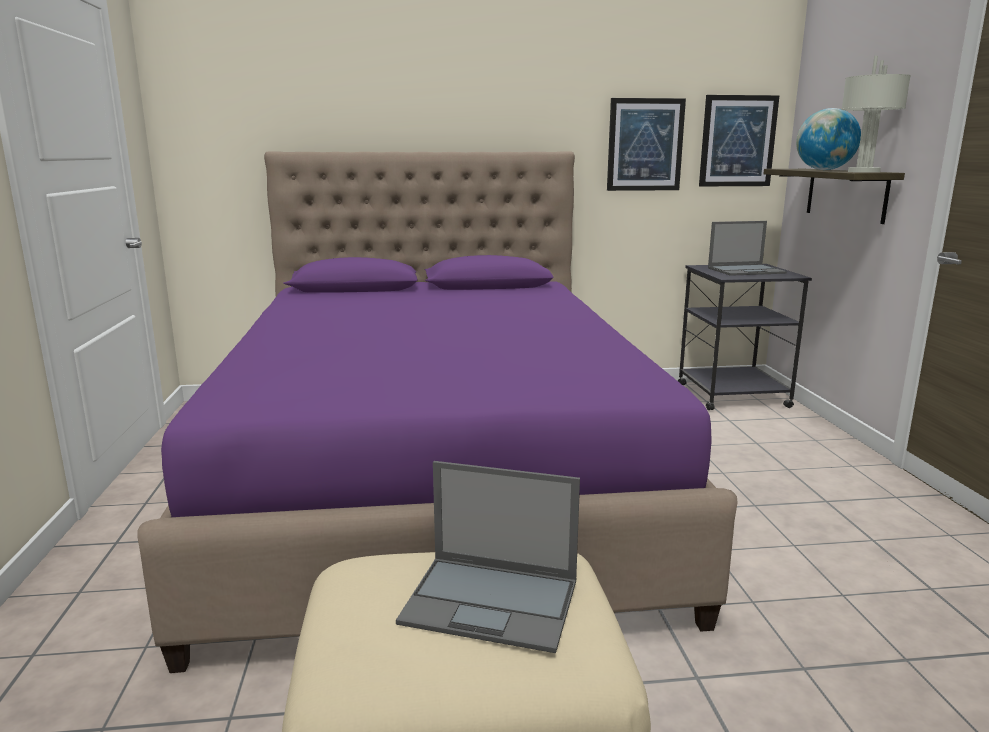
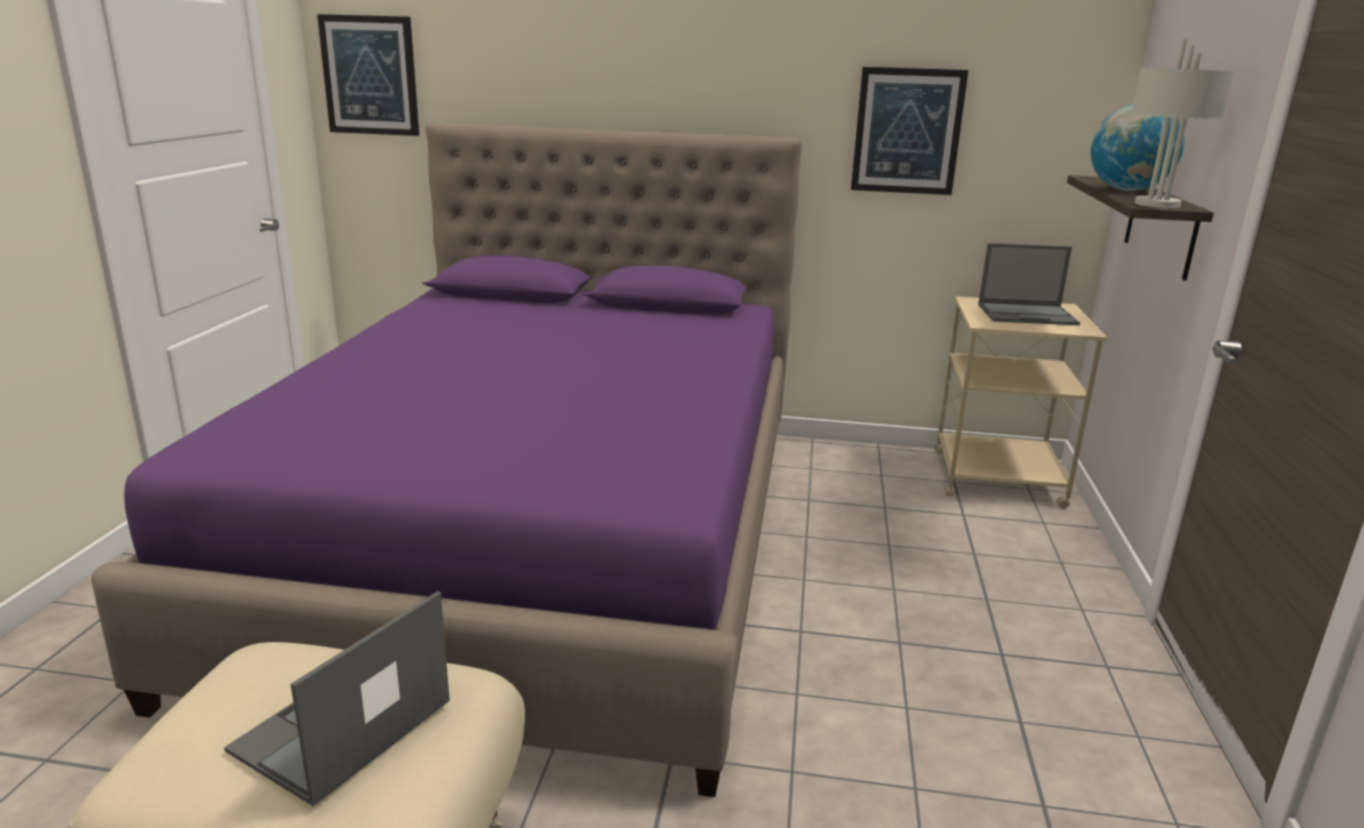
camera: 15 degrees right, 5 degrees up
laptop [396,461,580,653] -> laptop turned 90 degrees clockwise [224,591,450,806]
black cart [678,264,812,410] -> beige cart [934,296,1107,509]
picture [699,95,780,186] -> picture moved to [317,14,419,136]

